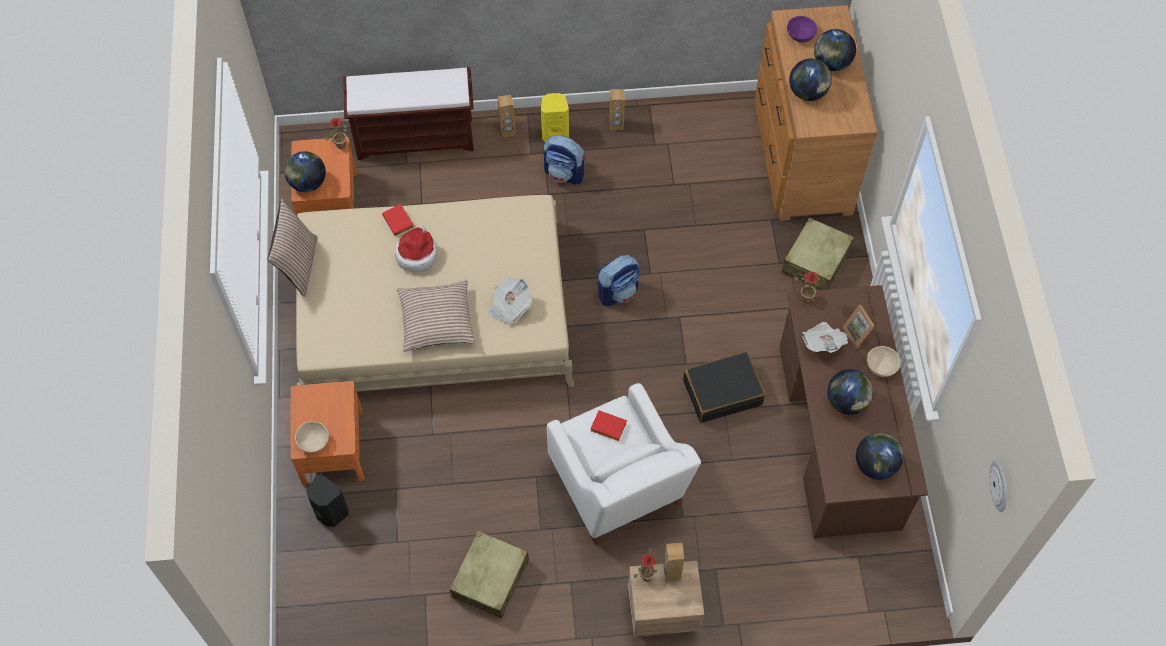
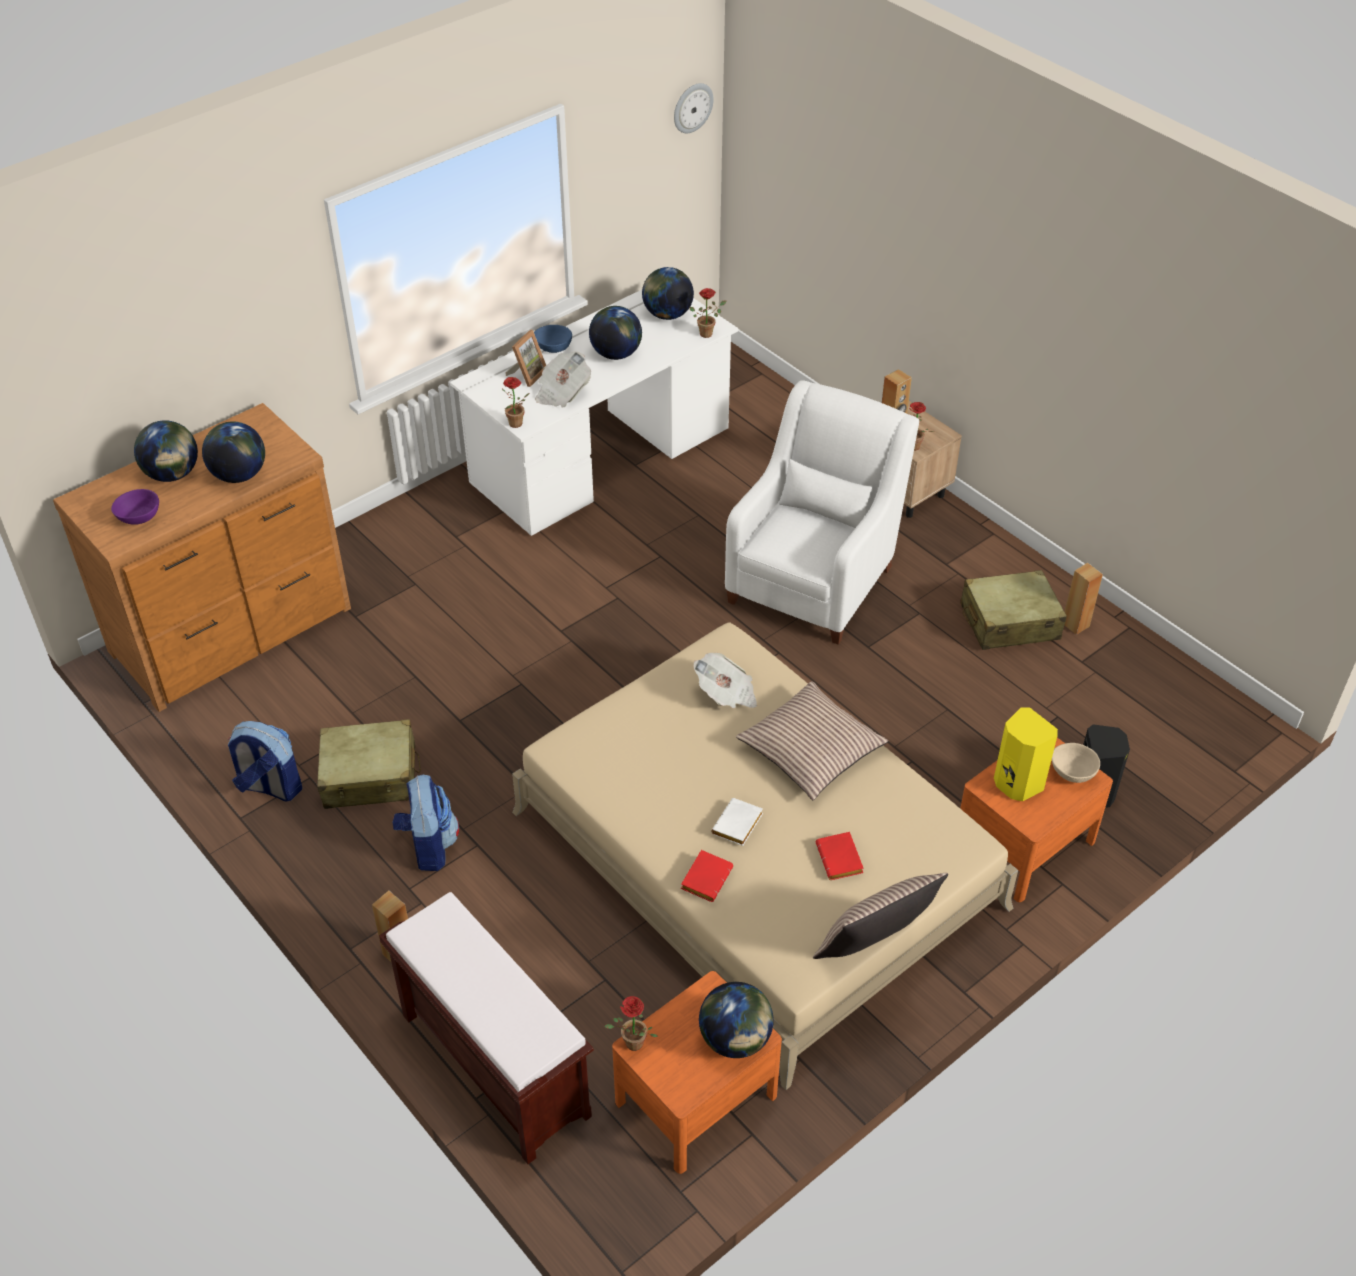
camera: 125 degrees left, 15 degrees down
hat [395,226,438,272] -> white book [711,798,763,846]
yellow speaker [541,93,569,142] -> yellow speaker moved to [994,707,1058,801]
red book [590,410,627,441] -> red book moved to [816,832,864,880]
backpack [598,255,640,306] -> backpack moved to [227,721,302,802]
brown speaker [609,89,625,130] -> brown speaker moved to [1065,563,1103,635]
black suitcase [683,351,765,423] -> none
brown desk [779,285,928,539] -> white desk [450,290,738,536]
beige suitcase [782,218,854,290] -> beige suitcase moved to [317,719,421,809]
beige bowl [867,346,900,377] -> blue bowl [534,325,572,353]
none -> potted plant [689,288,726,338]

